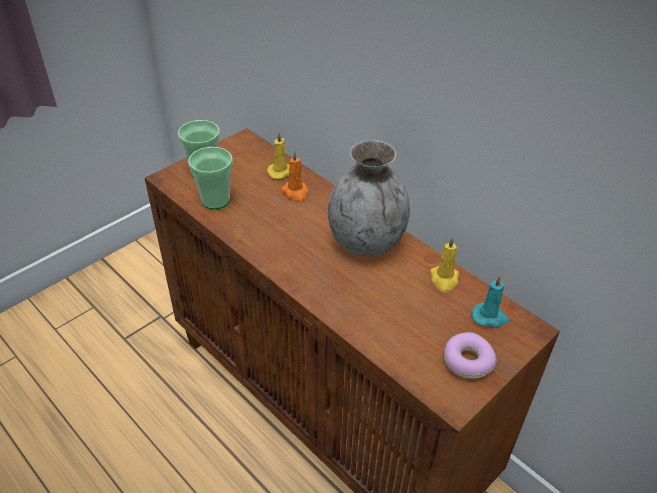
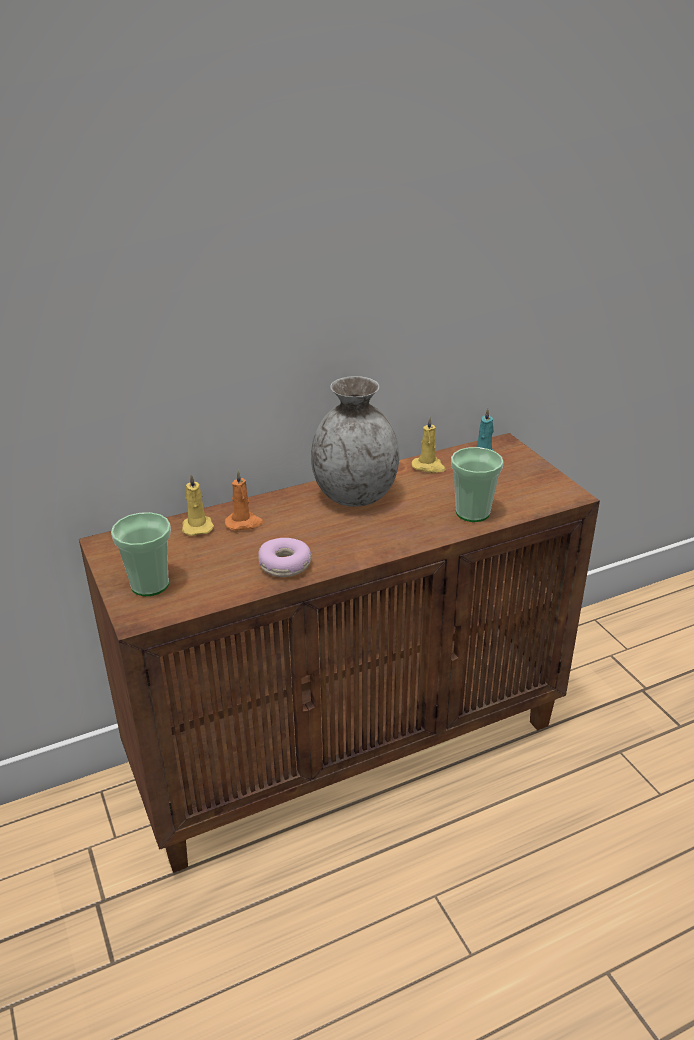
camera: 70 degrees left, 10 degrees down
cup [188,147,233,210] -> cup moved to [451,447,504,522]
donut [444,332,497,379] -> donut moved to [258,538,312,577]

